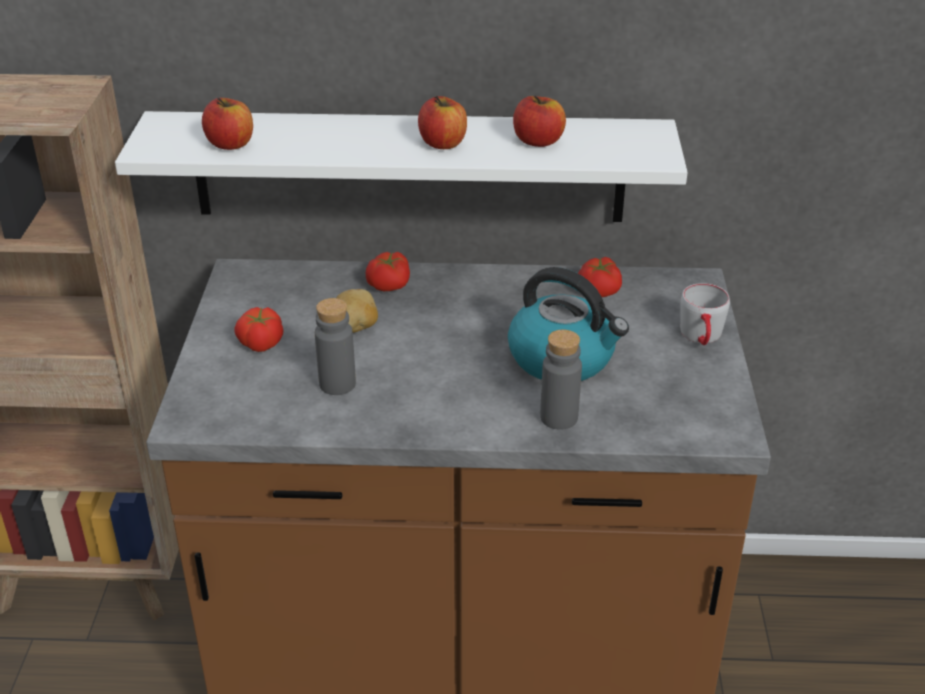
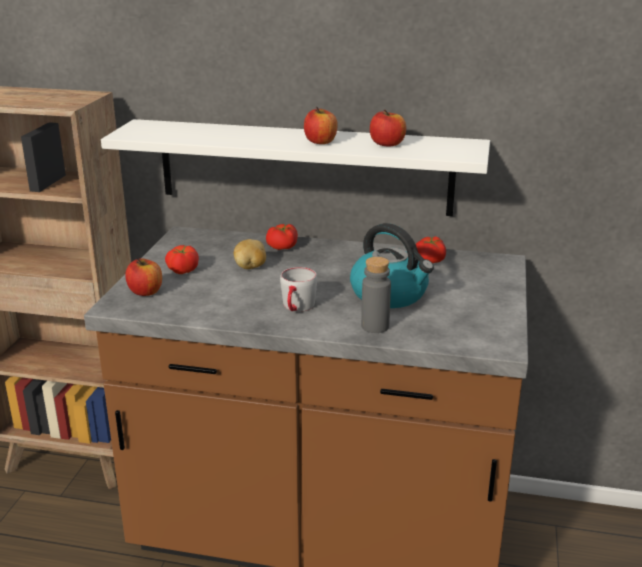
camera: 10 degrees right, 10 degrees down
apple [202,98,253,150] -> apple moved to [125,258,162,296]
grey bottle [315,298,356,395] -> none
grey mug [680,283,730,345] -> grey mug moved to [280,267,317,312]

